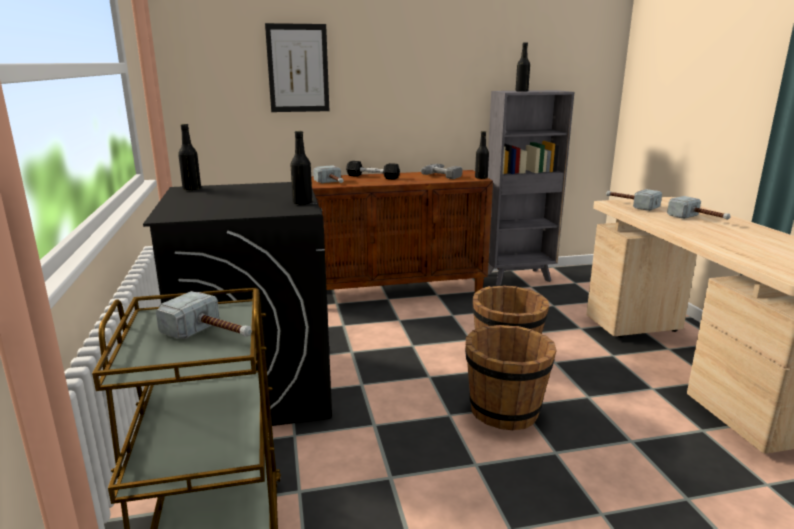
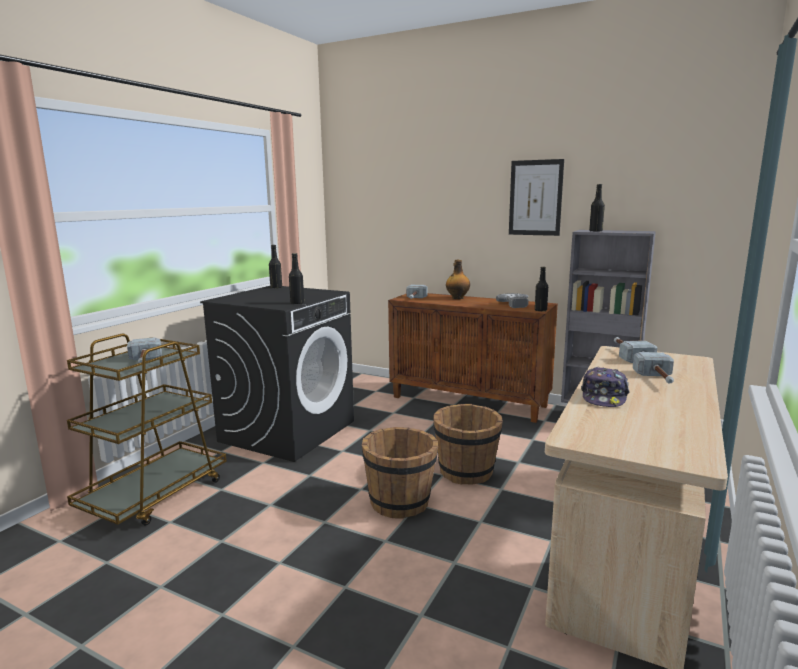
camera: 40 degrees right, 5 degrees down
picture [265,23,329,112] -> picture moved to [509,159,564,236]
black dumbbell [346,161,400,180] -> bottle [446,260,470,299]
none -> cap [581,367,630,407]

